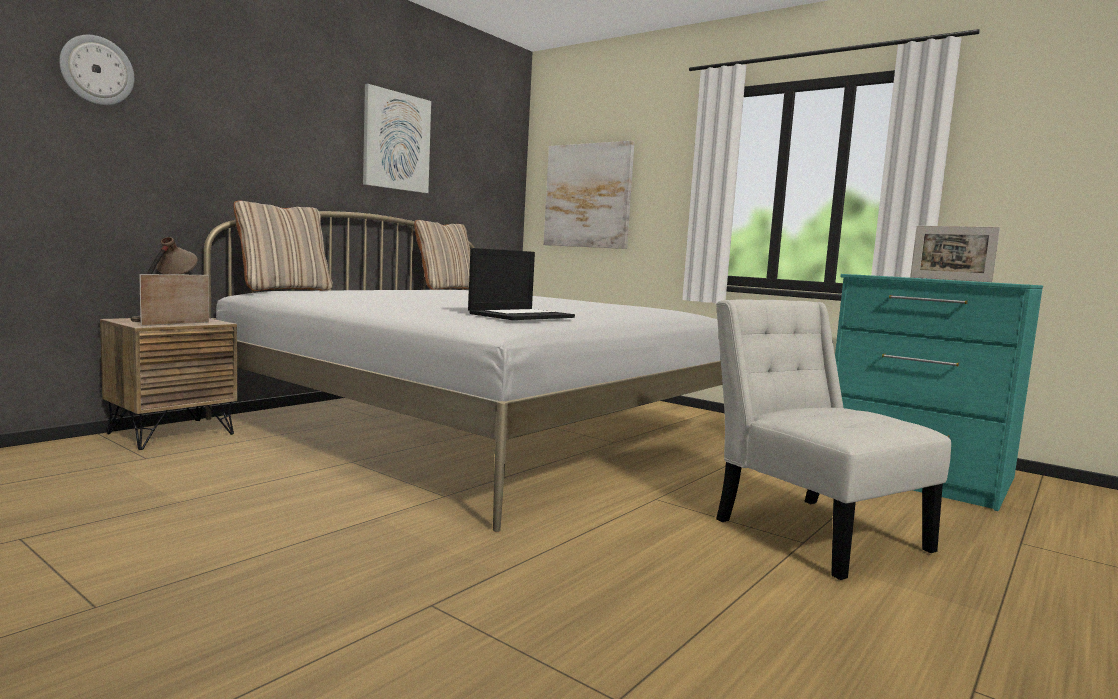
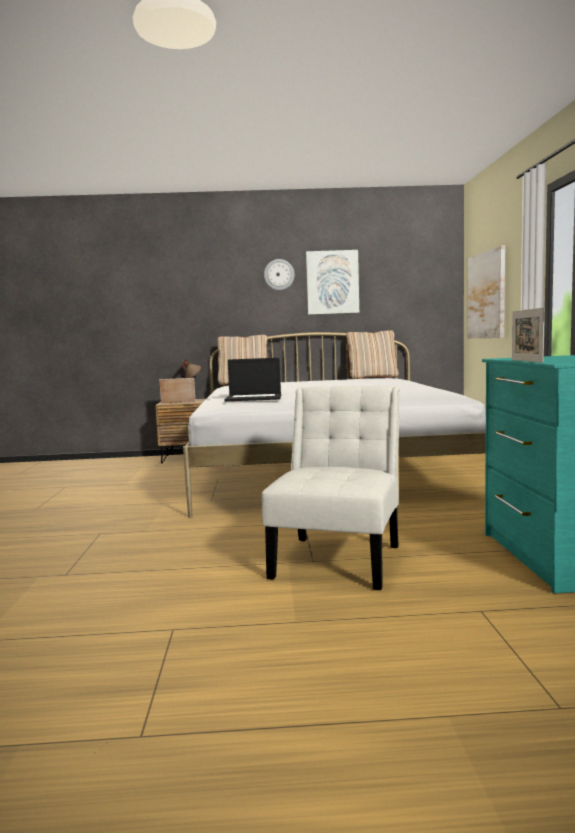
camera: 50 degrees right, 0 degrees up
wall clock [59,35,134,105] -> wall clock moved to [264,259,295,290]

